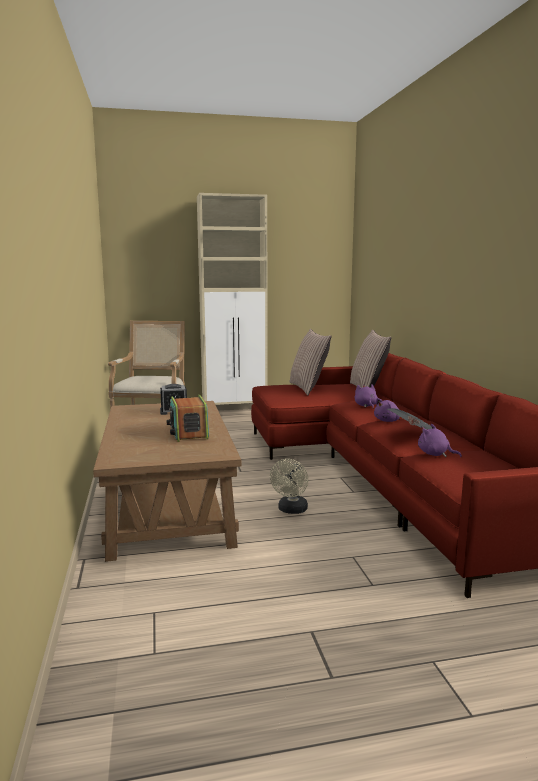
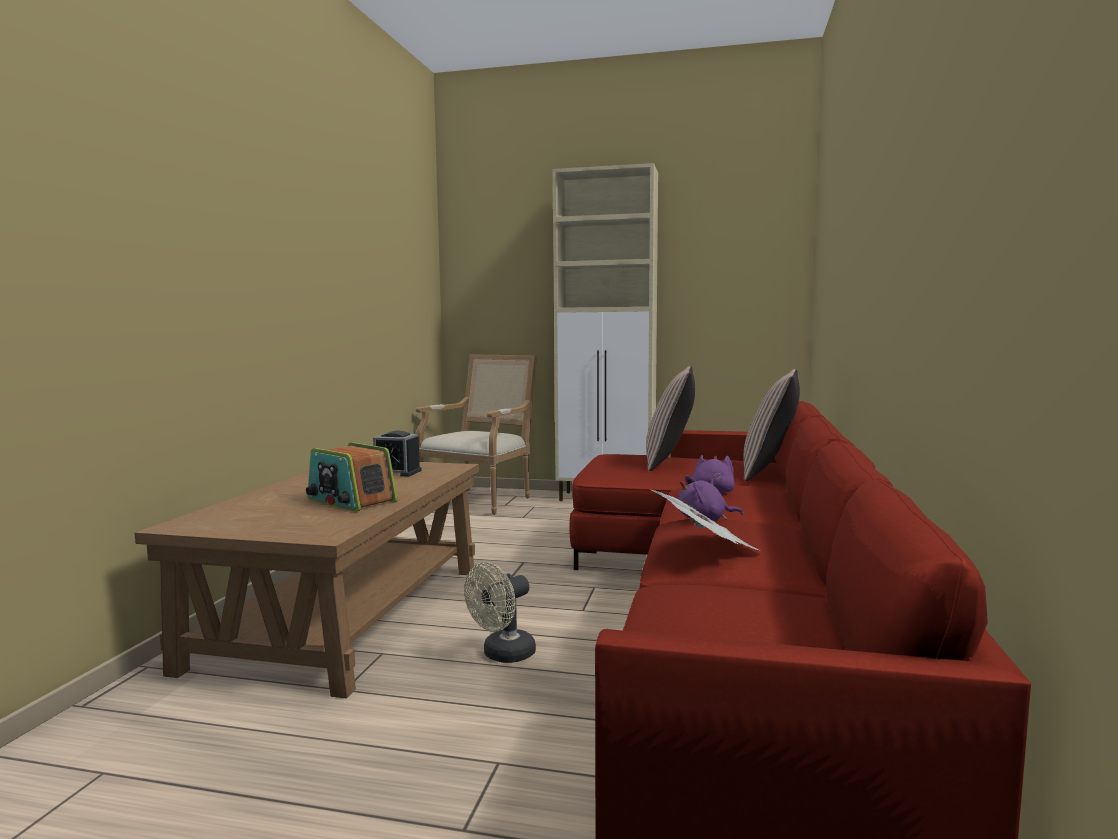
camera: 25 degrees right, 5 degrees down
radio [166,395,209,442] -> radio turned 60 degrees counterclockwise [306,442,397,512]
purple plush toy [418,424,462,457] -> none

